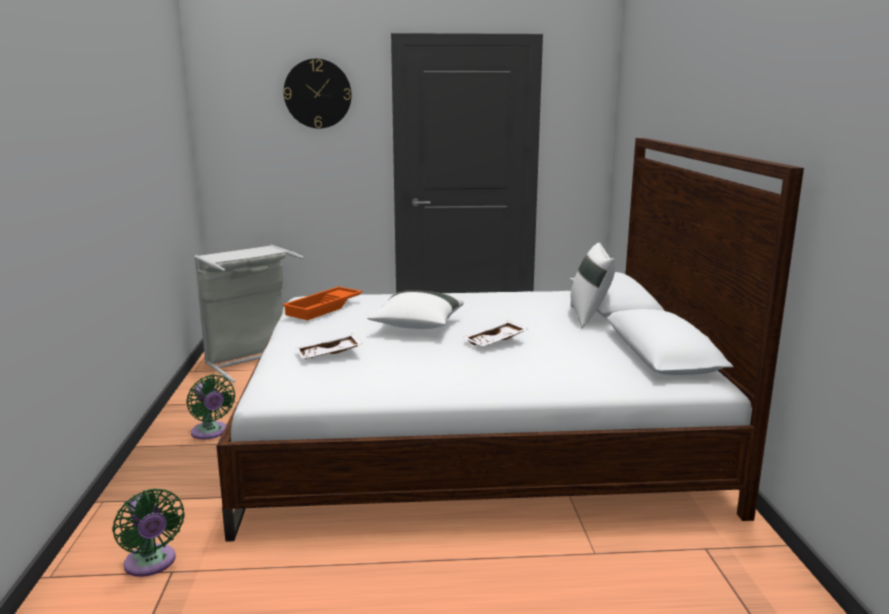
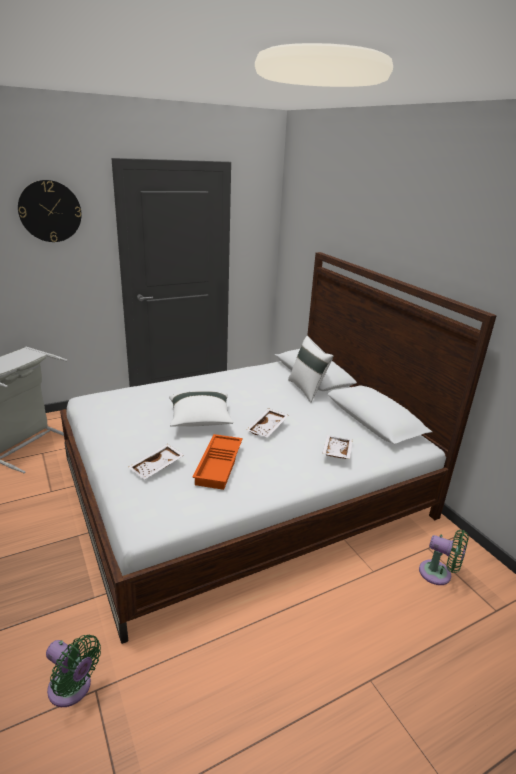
camera: 25 degrees left, 10 degrees up
green fan [186,375,235,439] -> green fan moved to [419,530,469,585]
orange tray [282,286,363,320] -> orange tray moved to [192,434,243,490]
none -> white tray [322,435,353,459]

